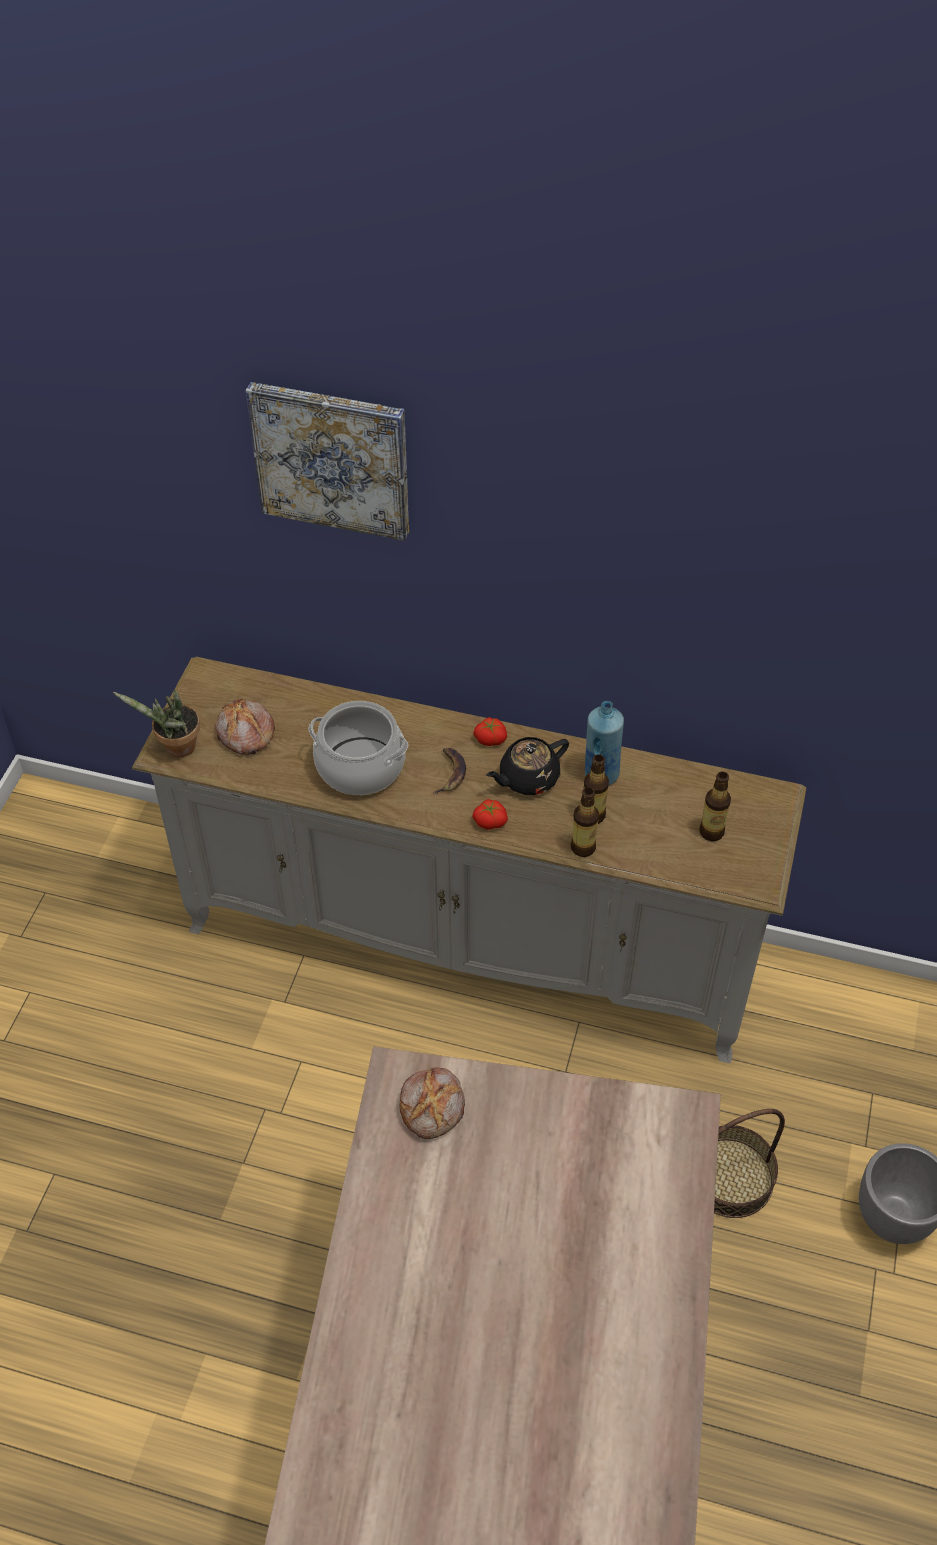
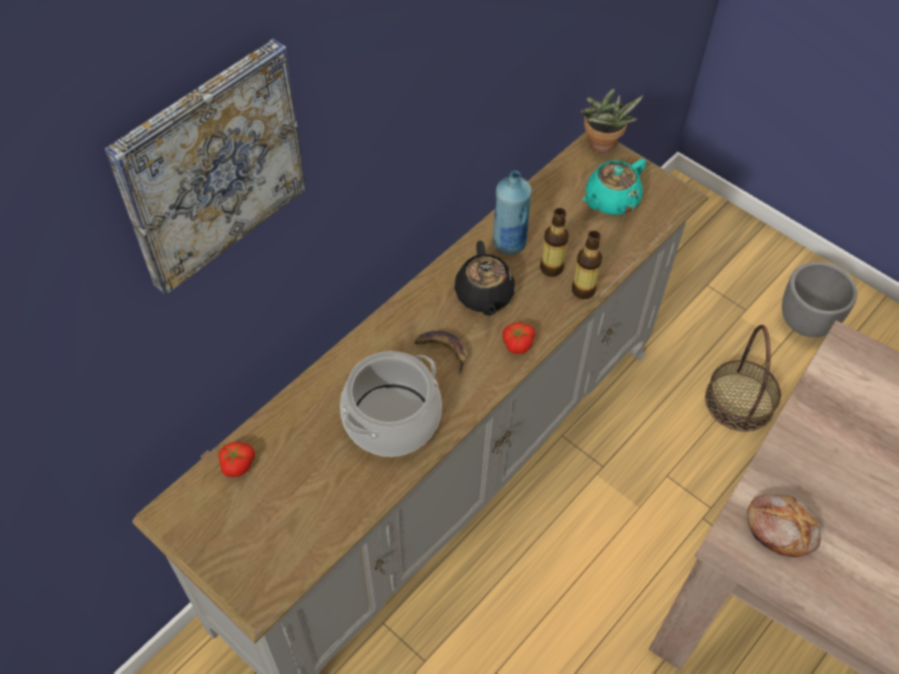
camera: 65 degrees left, 5 degrees up
potted plant [113,690,200,757] -> potted plant moved to [581,89,644,153]
bread [215,699,275,755] -> none
tomato [473,717,507,746] -> tomato moved to [219,442,255,477]
bottle [699,771,731,841] -> turquoise teapot [583,159,646,215]

